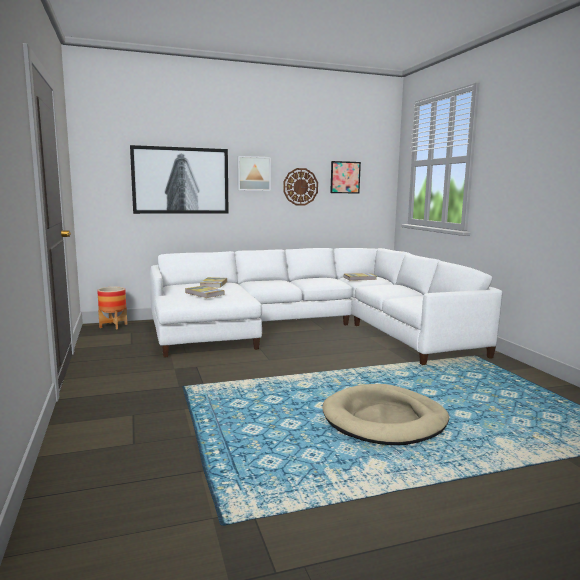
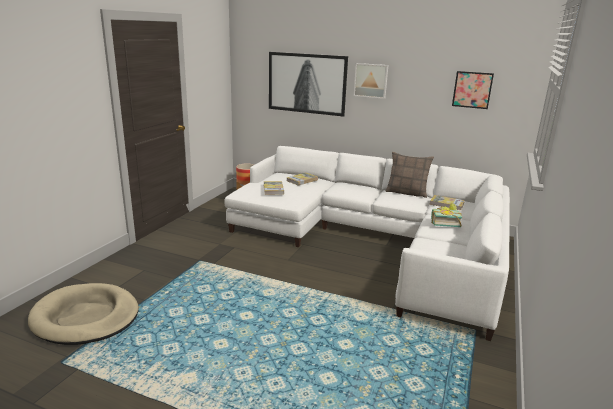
camera: 40 degrees right, 10 degrees up
wall clock [283,168,318,206] -> none
beige dog bed [322,384,449,445] -> beige dog bed moved to [28,283,139,345]
none -> pillow [386,152,434,198]
none -> book [431,203,462,227]

